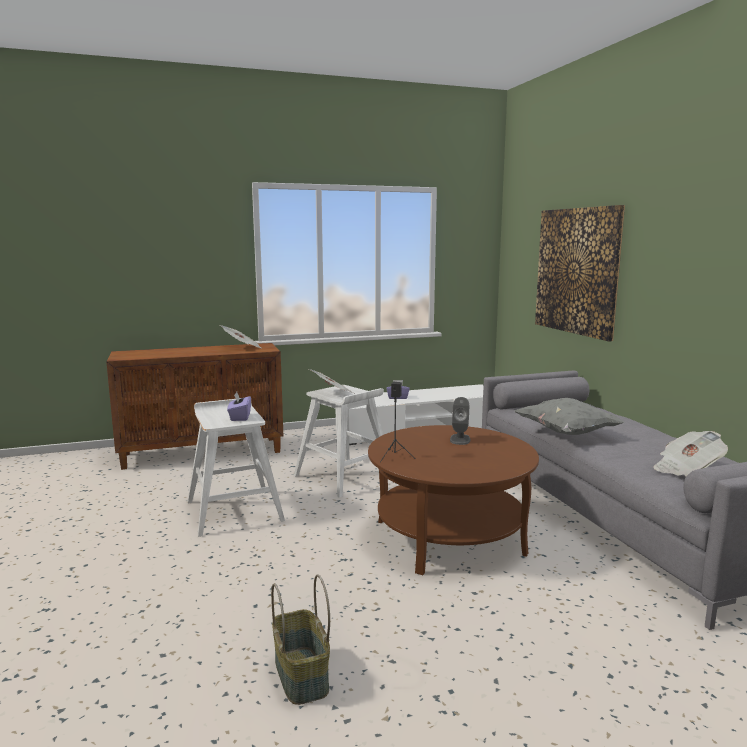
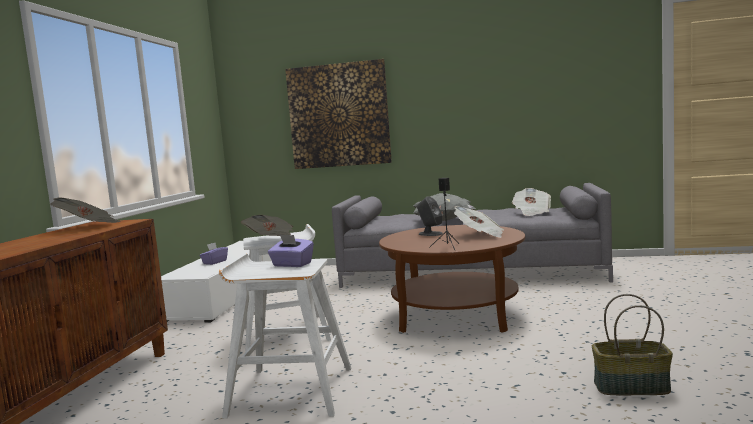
camera: 60 degrees left, 5 degrees down
none -> newspaper [454,206,504,238]

